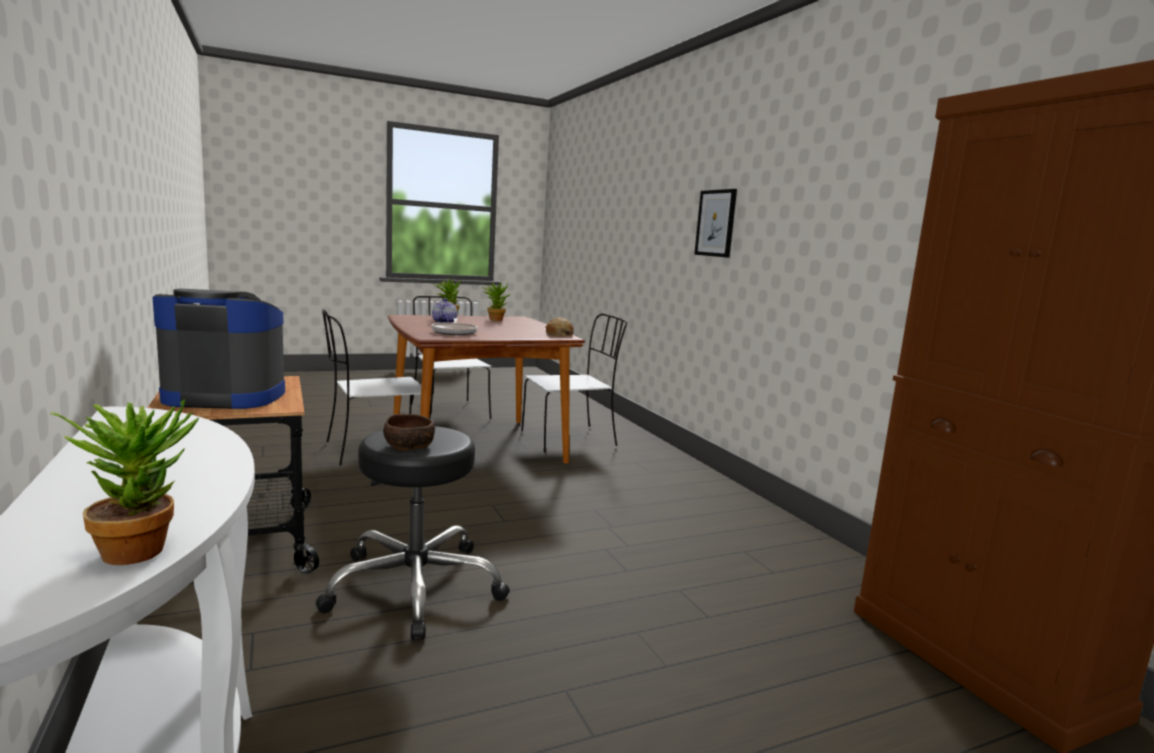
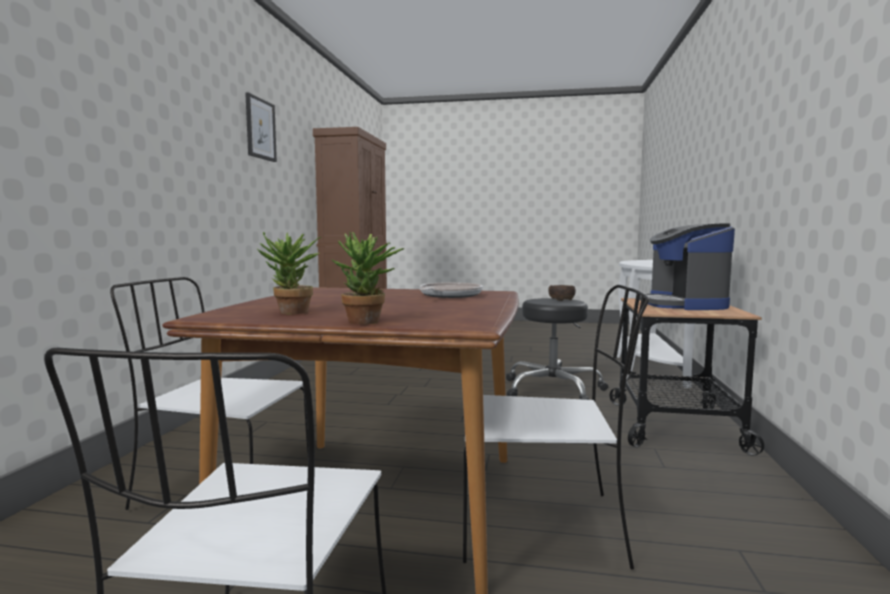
camera: 145 degrees left, 5 degrees down
potted plant [50,399,199,565] -> none
coffee machine [153,289,285,409] -> coffee machine turned 60 degrees clockwise [639,223,735,310]
teapot [432,298,457,323] -> none
bread [545,318,574,337] -> none
picture [694,189,737,258] -> picture moved to [245,93,277,162]

